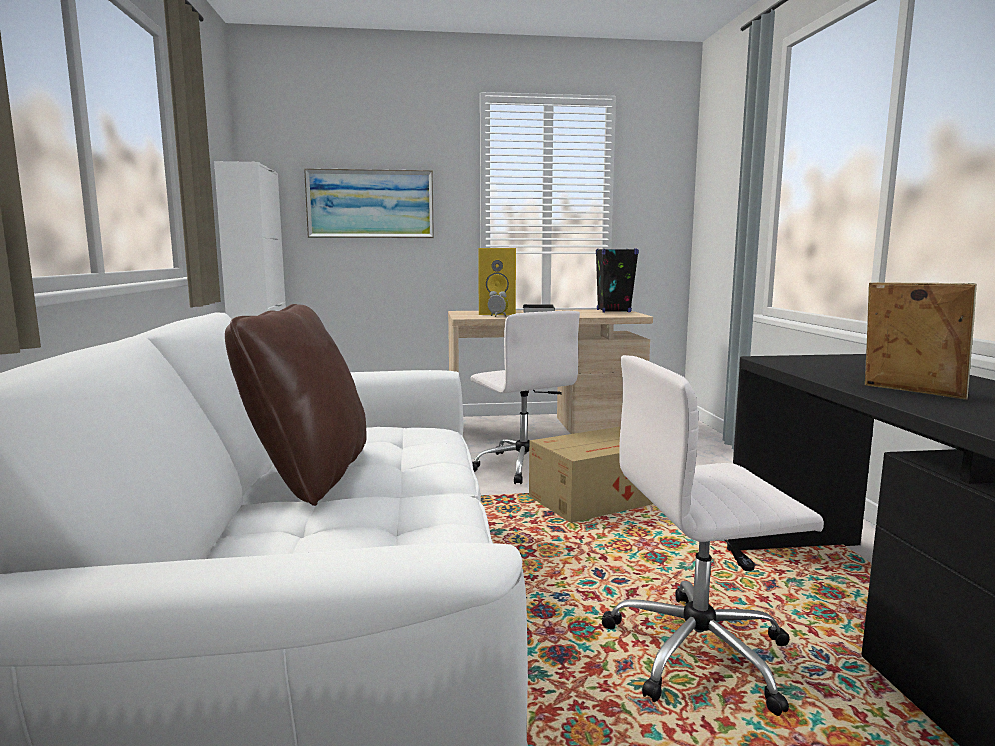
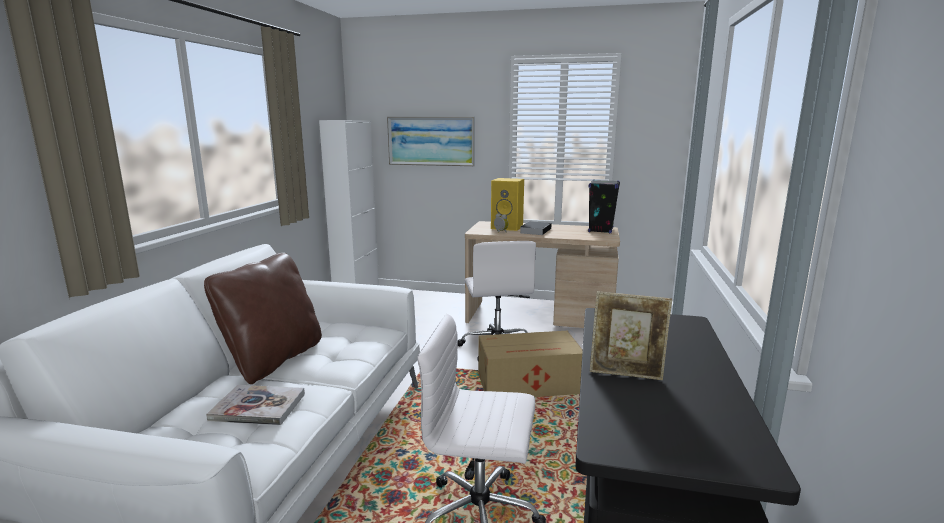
camera: 20 degrees right, 5 degrees up
picture frame [865,282,977,400] -> picture frame turned 120 degrees clockwise [590,291,672,380]
none -> book [206,385,305,425]

